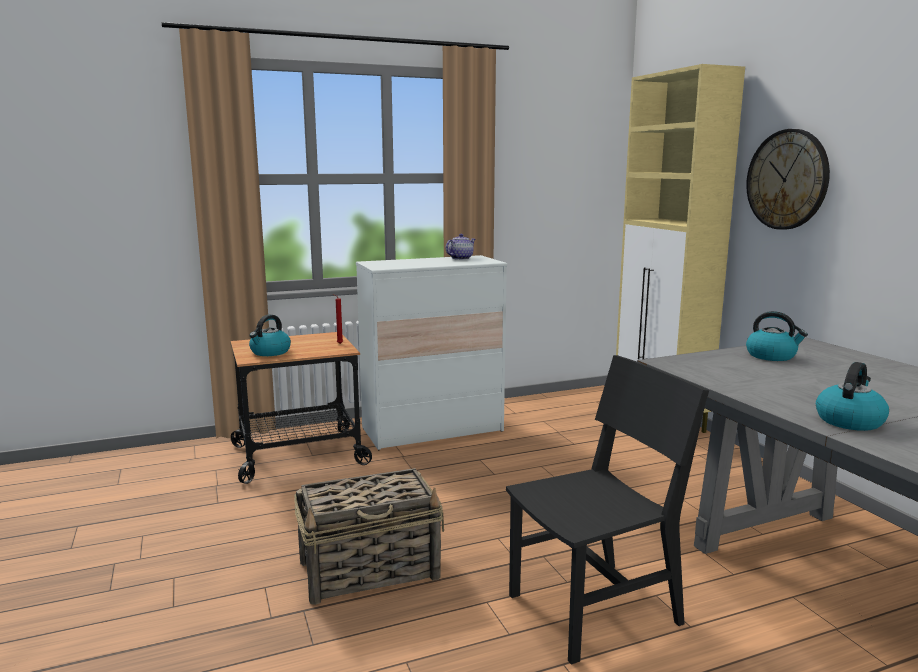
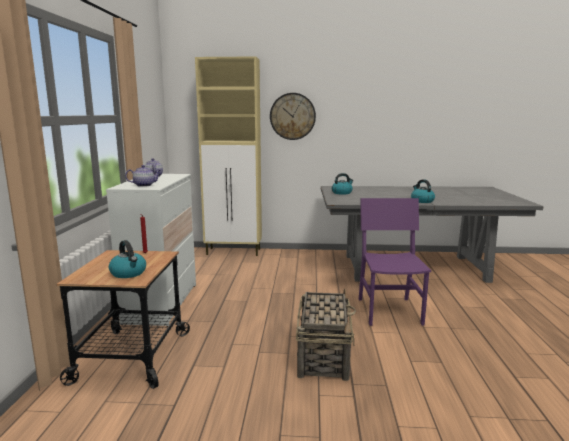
camera: 65 degrees left, 0 degrees up
black chair [506,355,709,665] -> purple chair [359,198,431,326]
none -> teapot [125,165,160,187]

